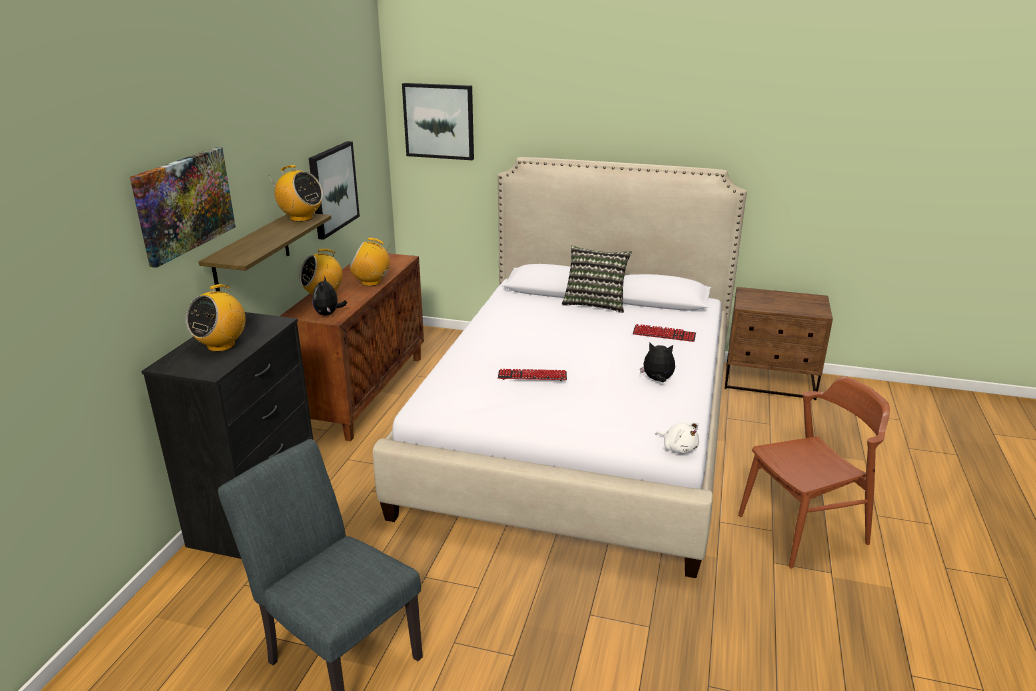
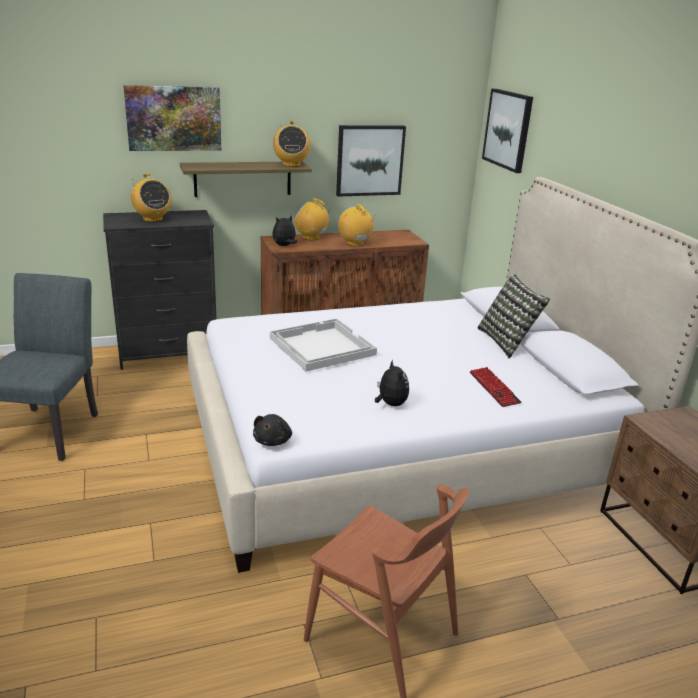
camera: 55 degrees right, 0 degrees up
radio [186,284,246,352] -> radio turned 120 degrees counterclockwise [131,173,172,222]
keyboard [498,369,567,381] -> white tray [270,318,377,371]
white plush toy [656,422,699,453] -> black plush toy [253,414,292,446]

